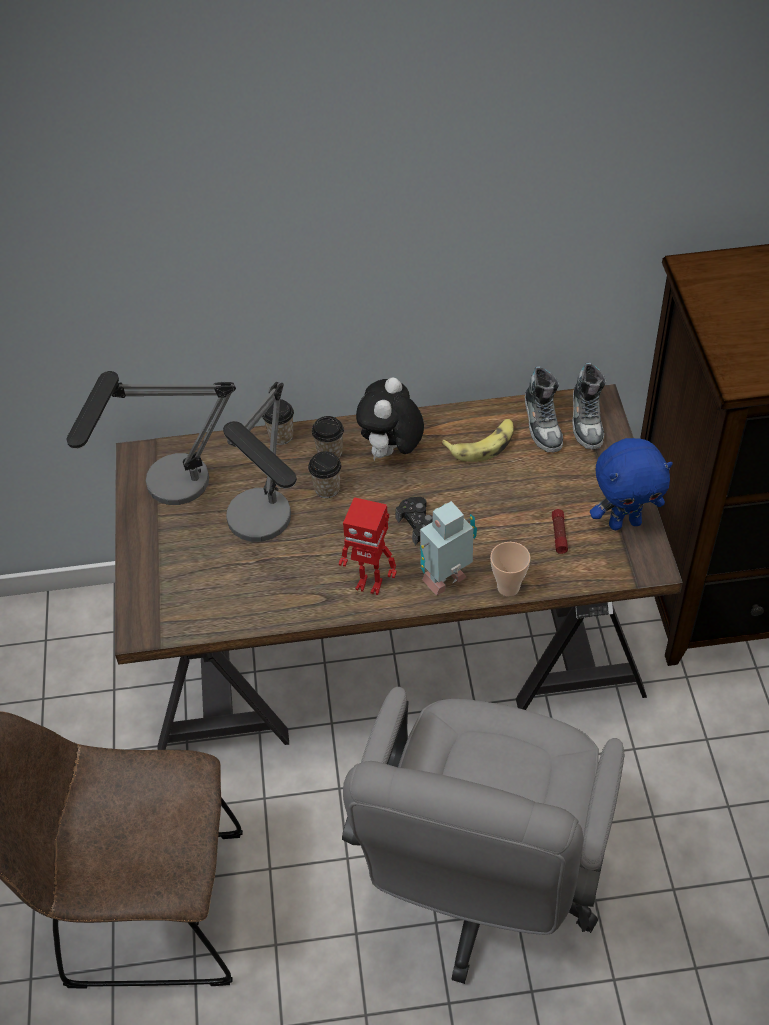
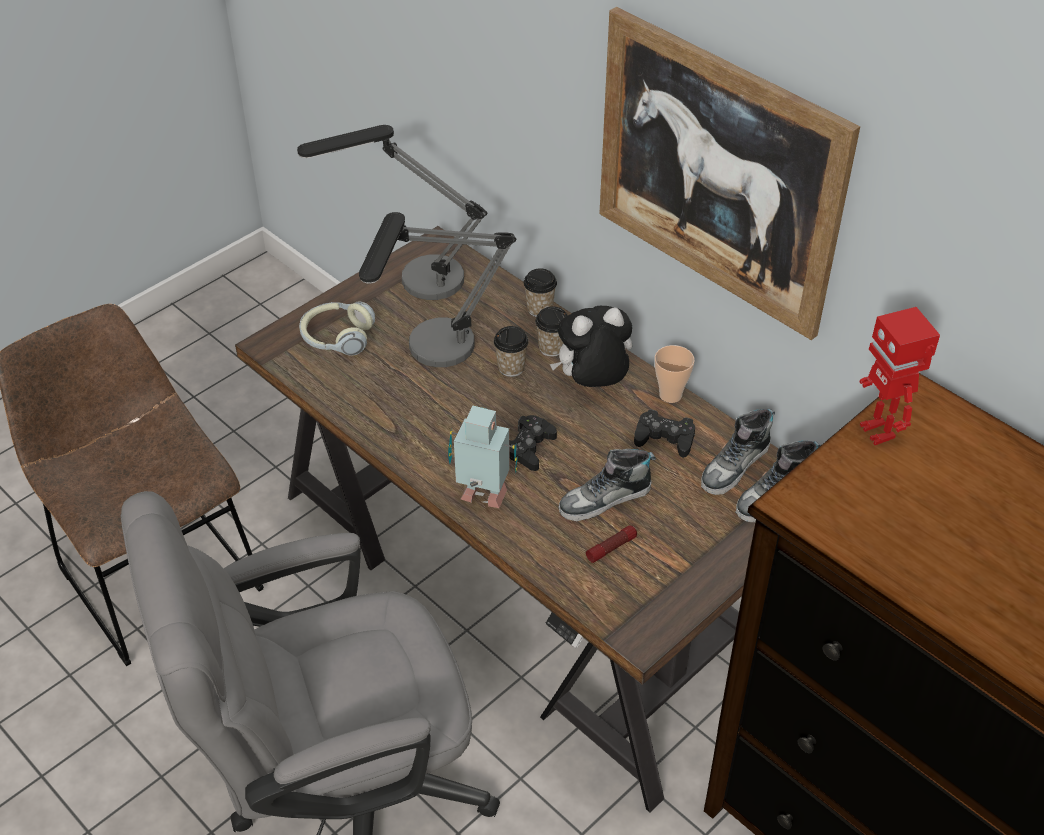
camera: 50 degrees right, 5 degrees down
toy robot [339,497,397,595] -> toy robot moved to [860,307,940,445]
banana [441,419,514,462] -> black game controller [634,409,695,458]
cup [490,542,530,596] -> cup moved to [655,345,695,403]
blue plush toy [590,438,673,530] -> none
none -> headphones [299,302,375,356]
none -> shoe [558,449,656,521]
none -> picture [599,7,860,340]

